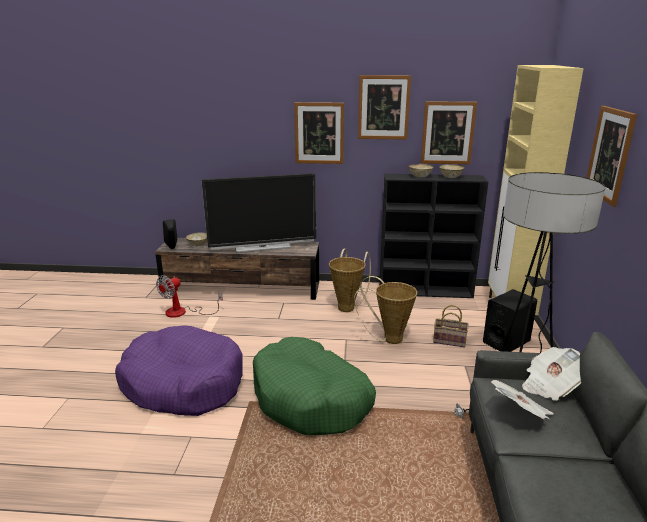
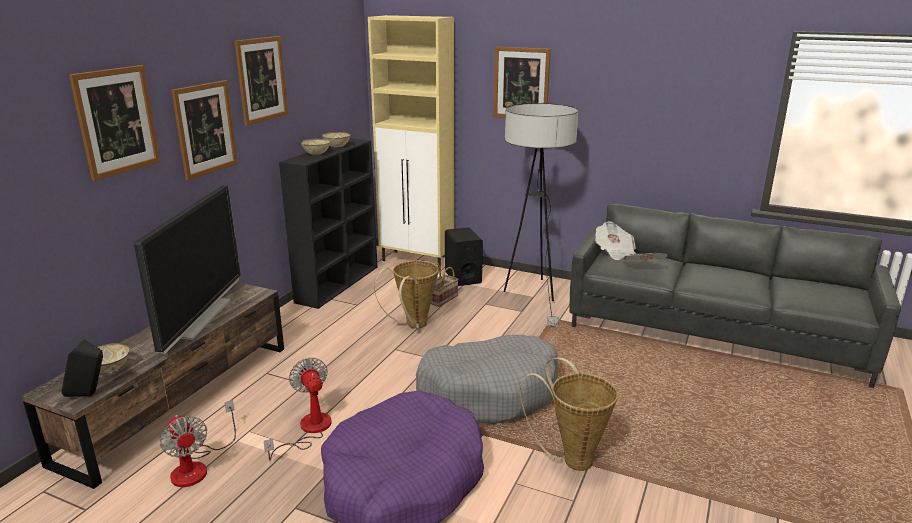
camera: 70 degrees left, 0 degrees up
green dog bed [253,337,376,435] -> grey dog bed [416,335,558,424]
basket [329,248,371,312] -> basket moved to [520,357,618,471]
picture [421,101,477,164] -> picture moved to [69,65,161,181]
none -> fan [264,357,332,460]

